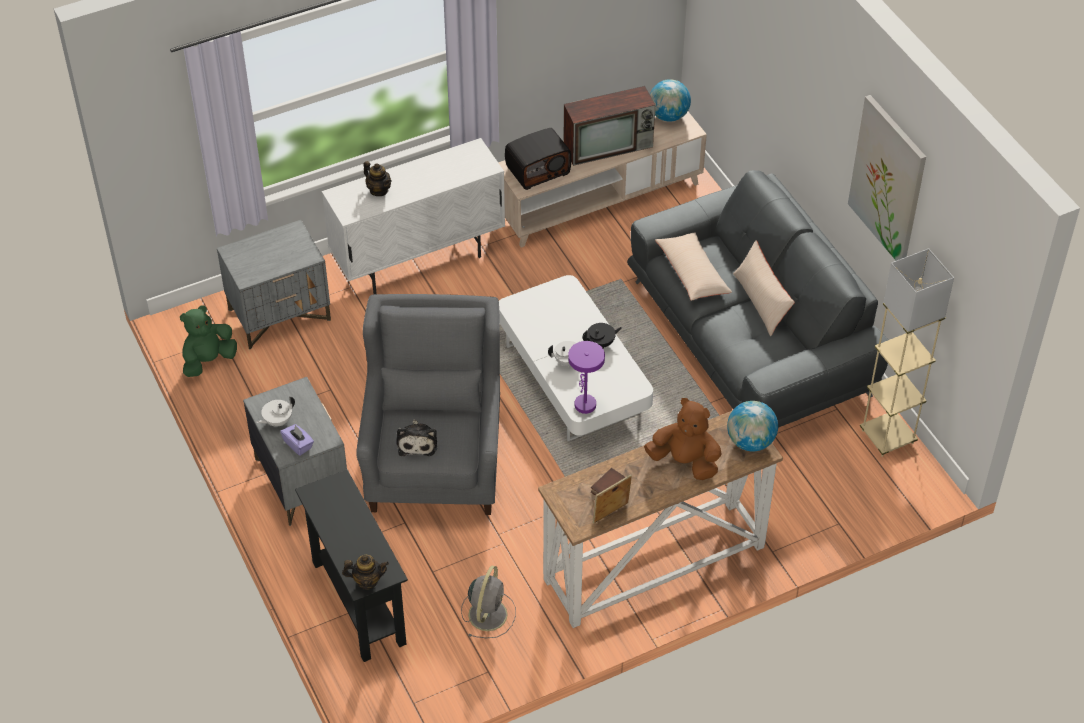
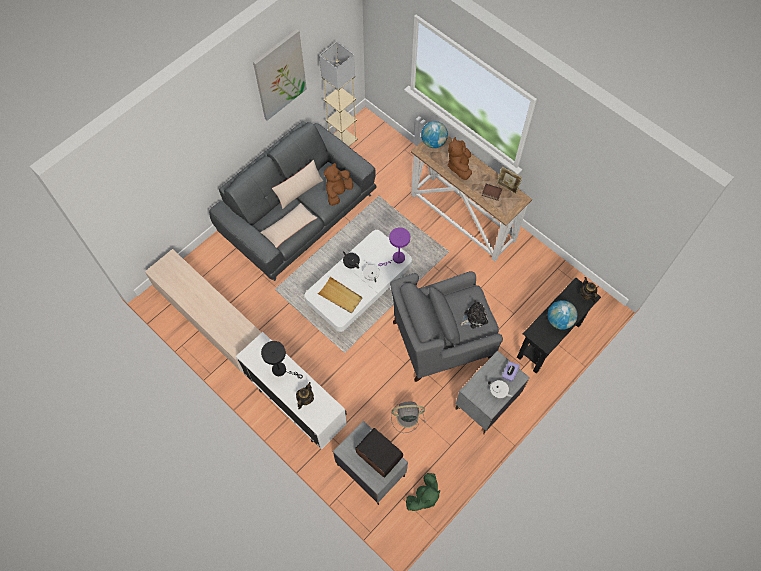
camera: 110 degrees left, 15 degrees up
green plush toy [180,306,237,377] -> green plush toy turned 75 degrees counterclockwise [406,473,440,511]
grey fan [461,566,516,638] -> grey fan moved to [391,401,425,433]
radio [505,128,571,190] -> radio moved to [355,428,403,478]
television [563,86,655,166] -> none
globe [650,79,691,122] -> globe moved to [548,300,578,330]
none -> black table lamp [261,341,303,379]
none -> beige tray [317,277,363,313]
none -> brown plush toy [324,163,353,206]

